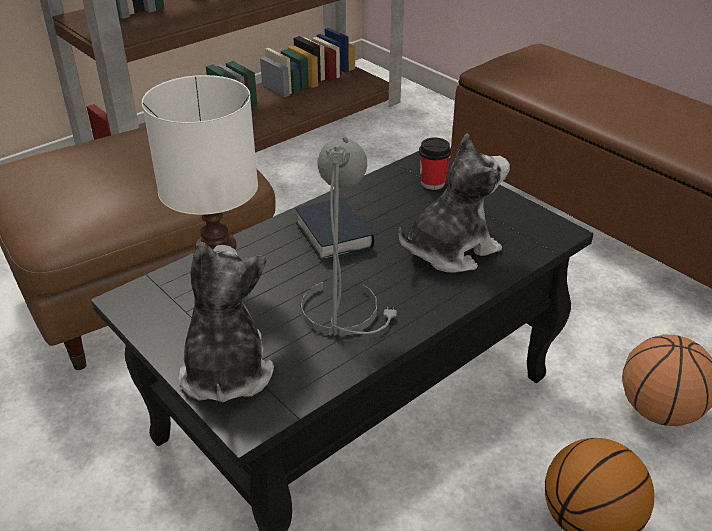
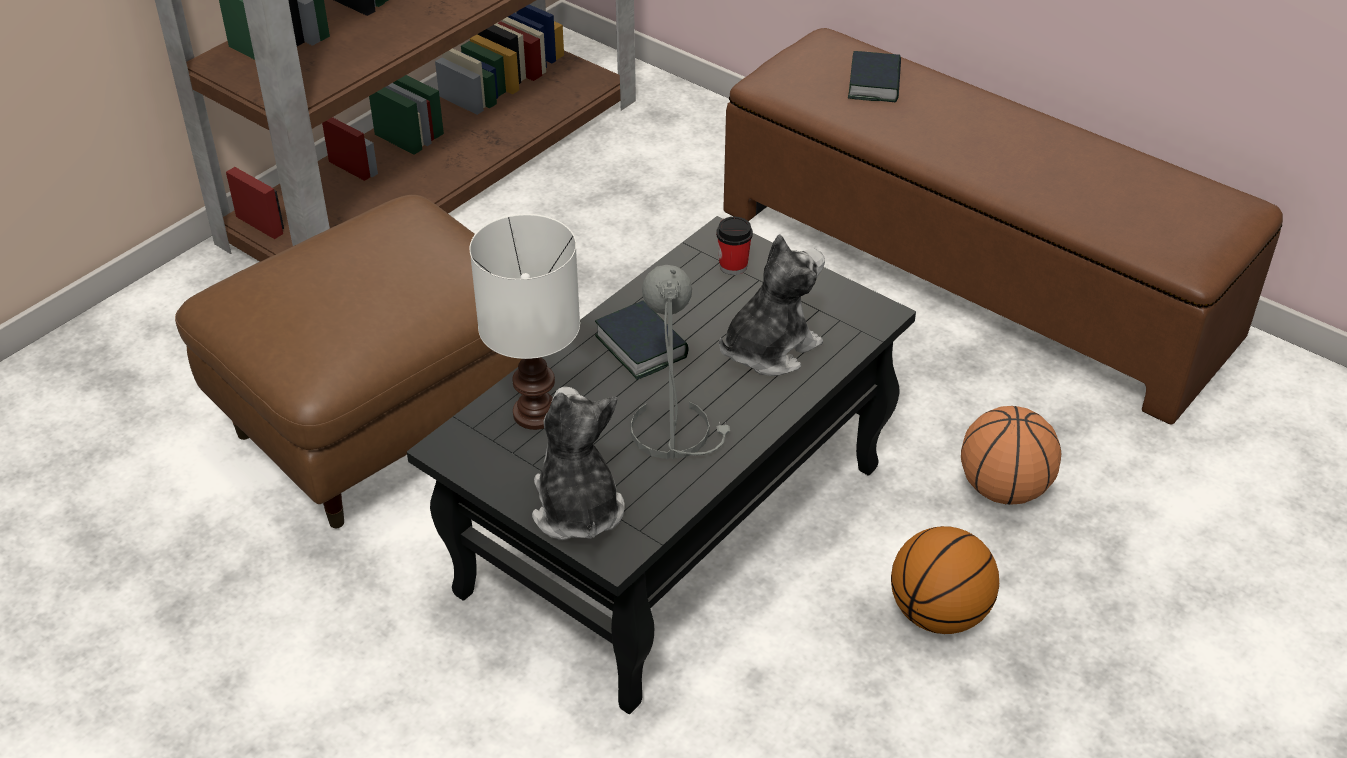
camera: 10 degrees left, 5 degrees up
none -> book [848,51,901,102]

